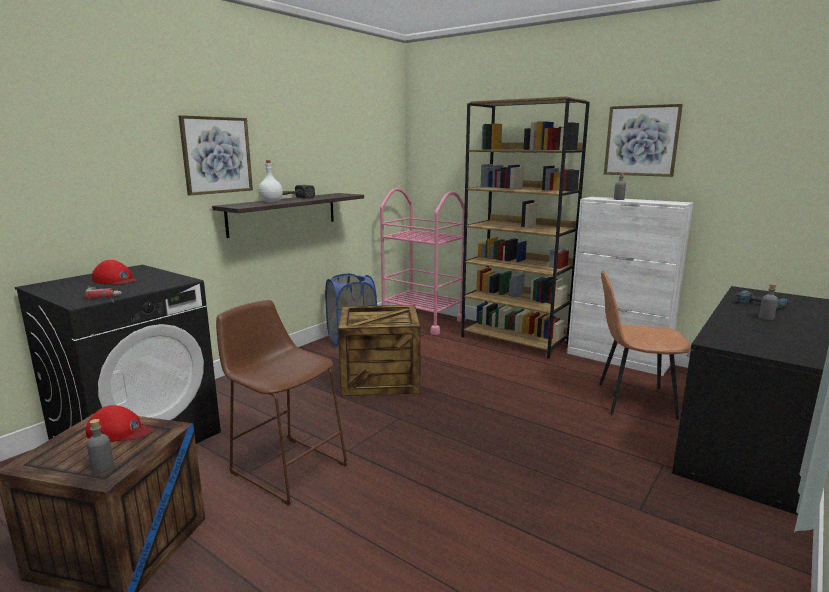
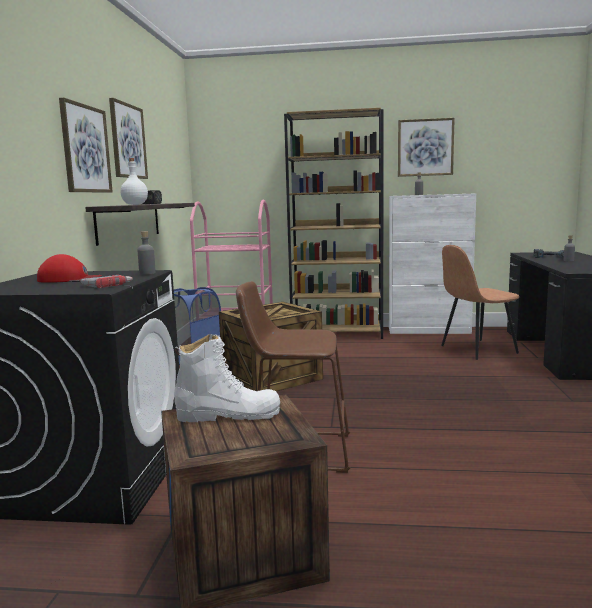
camera: 30 degrees left, 5 degrees down
red cap [86,405,153,442] -> white boot [174,334,280,422]
grey bottle [87,419,114,473] -> grey bottle moved to [138,231,156,275]
none -> picture [109,98,148,179]

